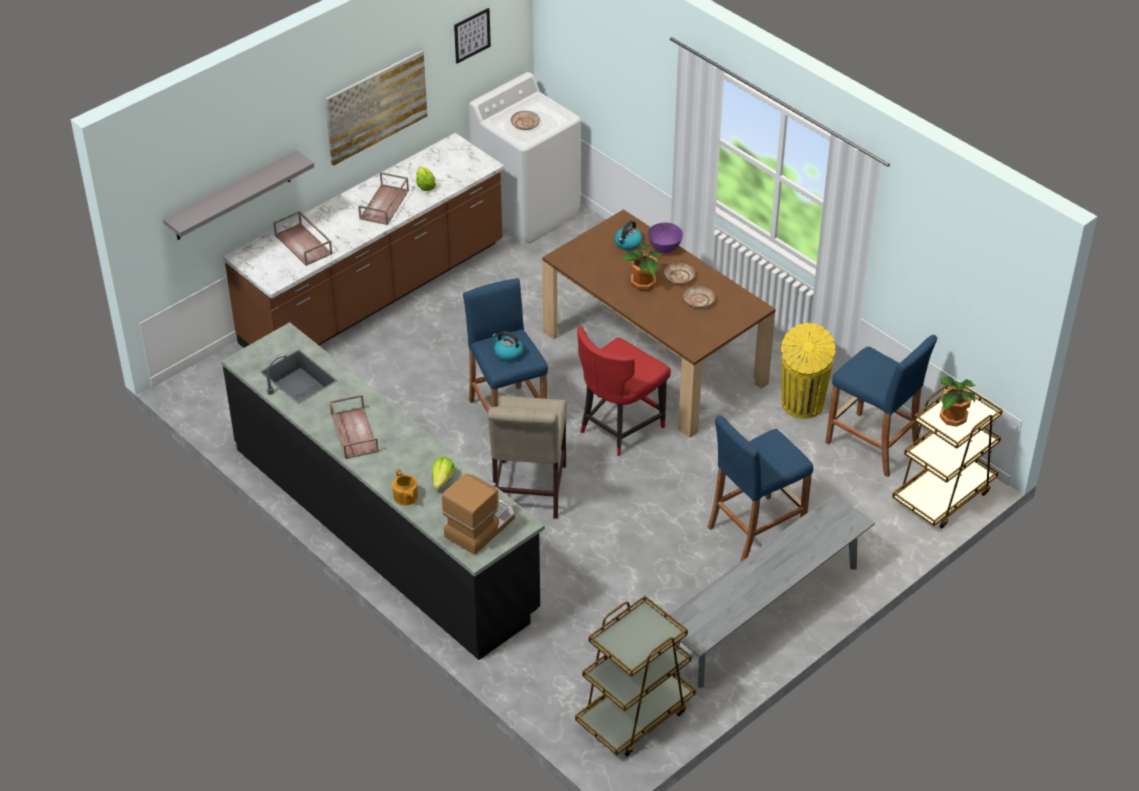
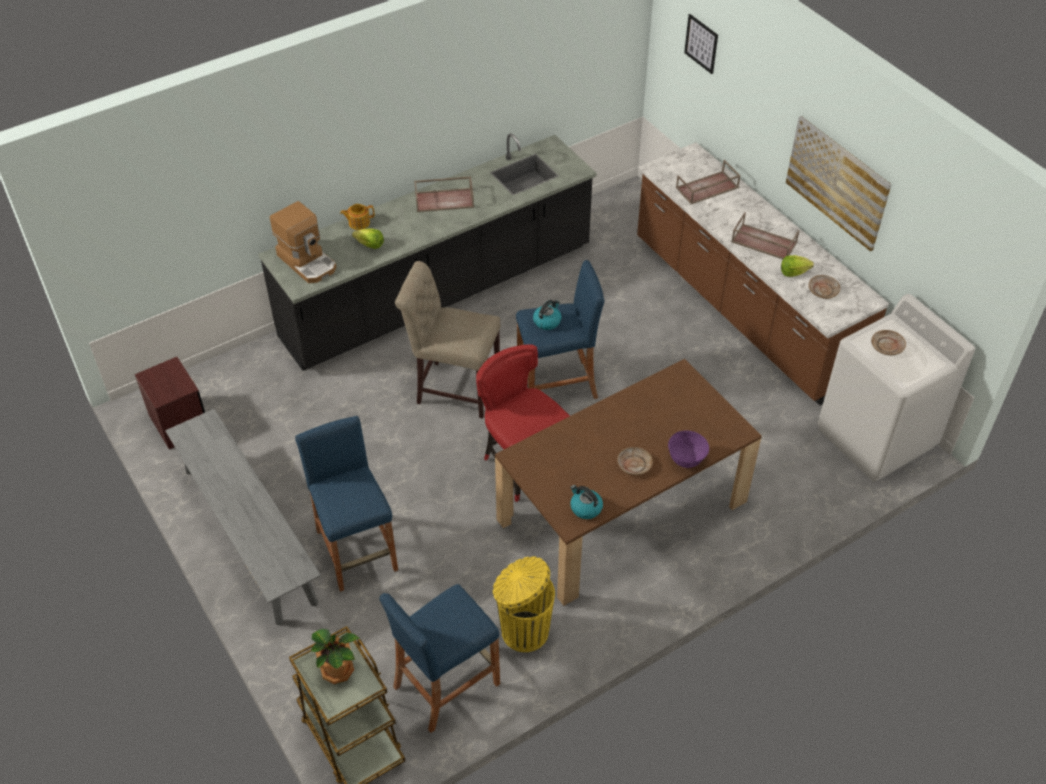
camera: 100 degrees right, 5 degrees up
grey shelf [163,150,314,240] -> none
picture [454,8,491,64] -> picture moved to [684,14,718,74]
brown cart [575,596,696,757] -> brown nightstand [135,357,205,450]
kettle [615,221,642,250] -> kettle moved to [570,485,603,519]
potted plant [622,244,660,290] -> none
beige plate [683,286,715,308] -> beige plate moved to [809,275,840,299]

